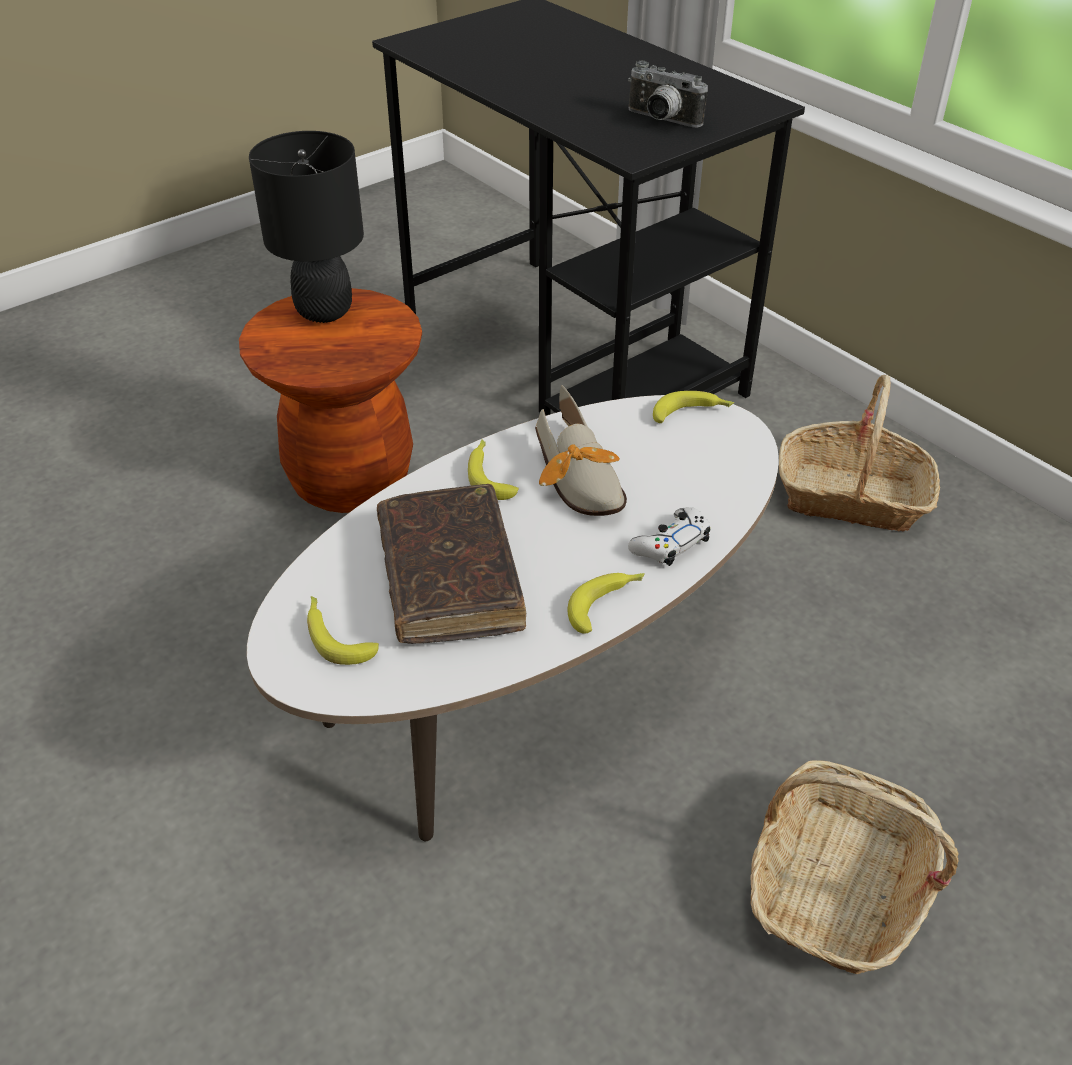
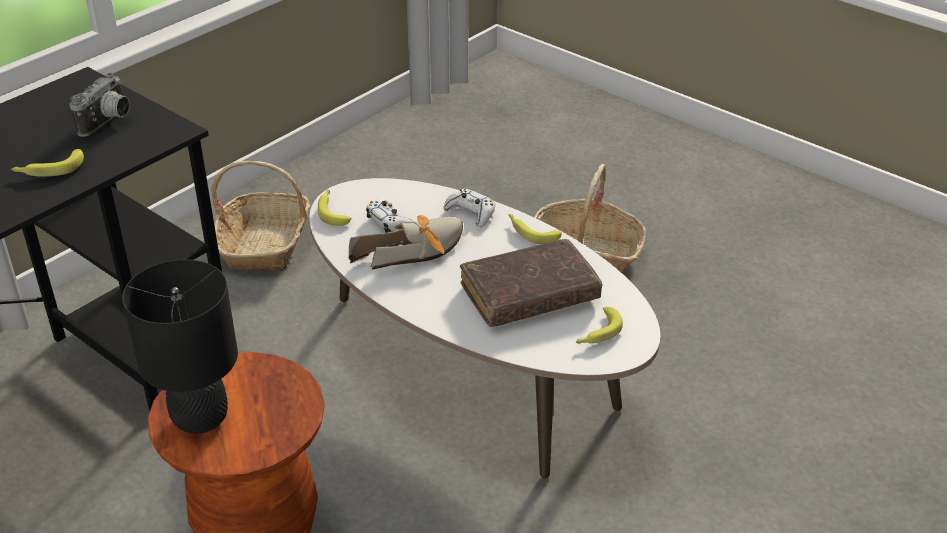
camera: 100 degrees left, 5 degrees down
banana [468,439,519,500] -> banana moved to [11,149,84,177]
none -> white game controller [366,199,413,233]

